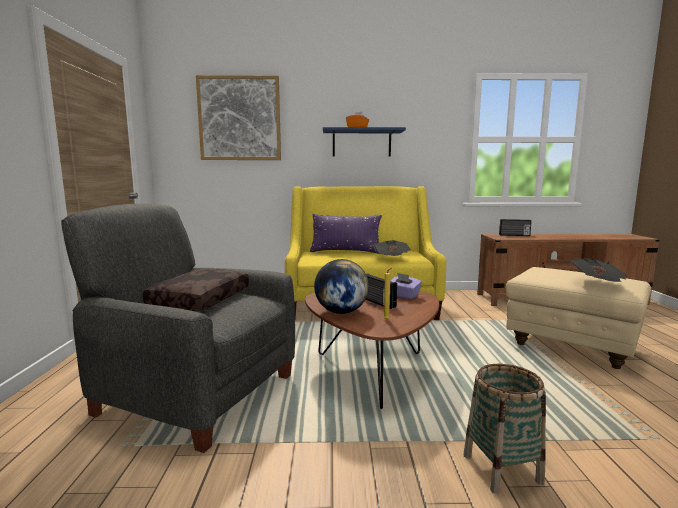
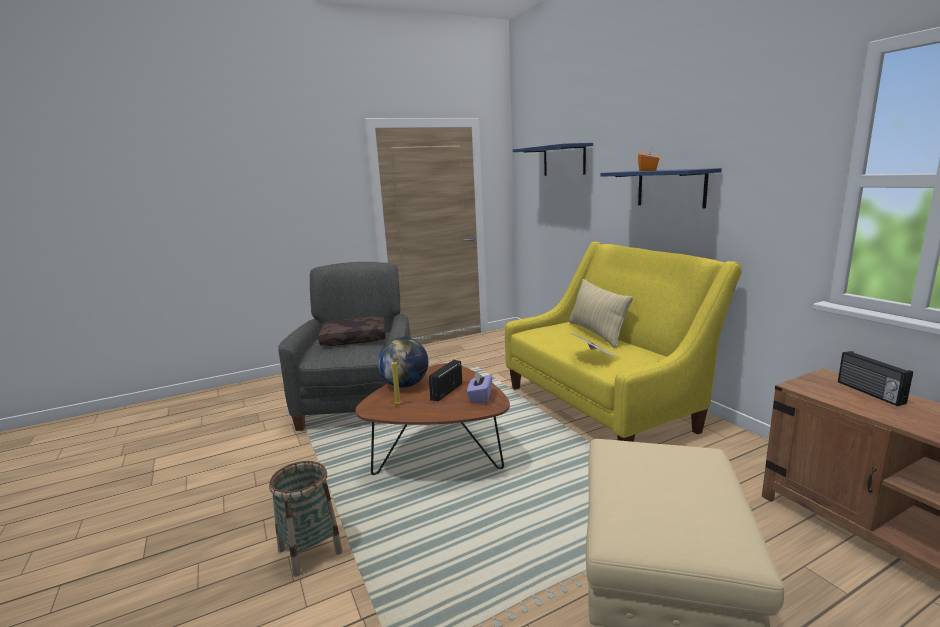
camera: 65 degrees right, 5 degrees up
picture [196,75,281,160] -> blue shelf [513,143,593,176]
purple pillow [310,214,382,254] -> beige pillow [569,279,633,348]
newspaper [570,258,627,282] -> none

